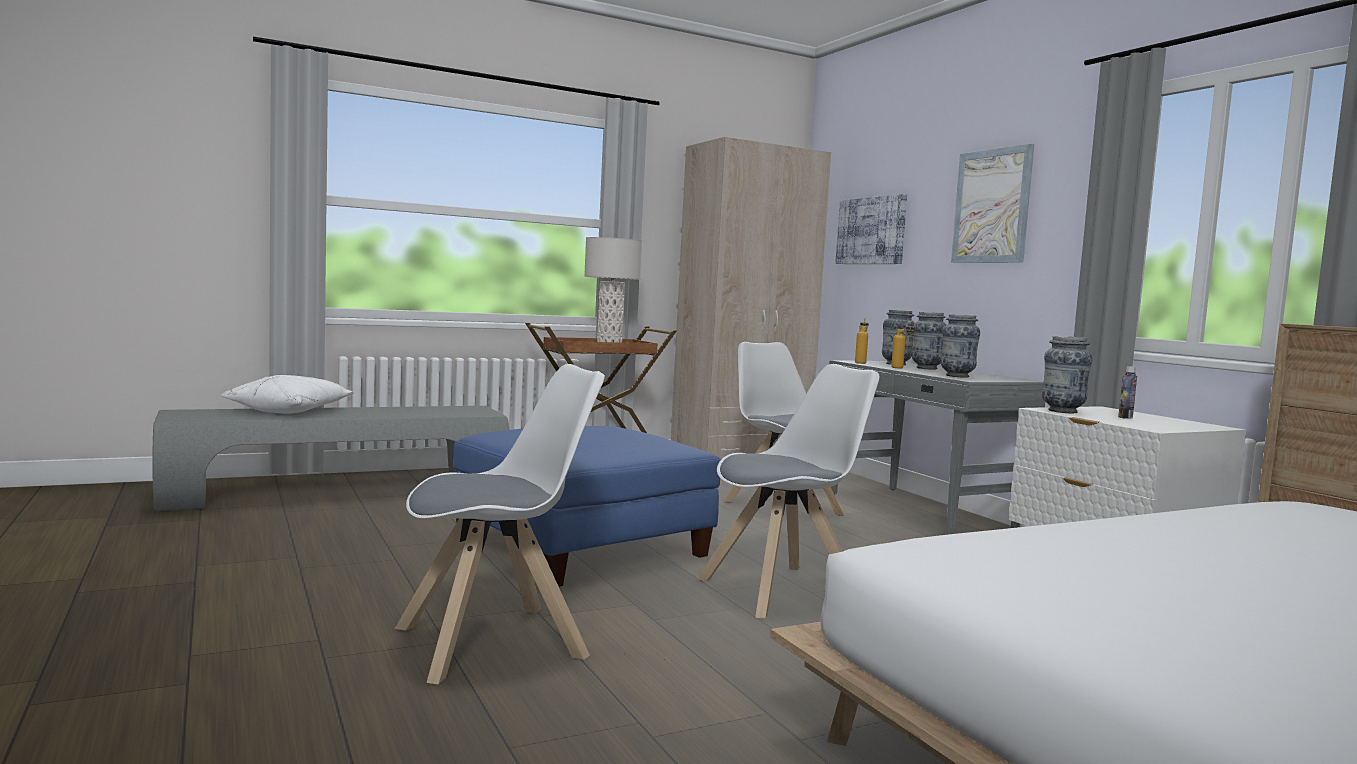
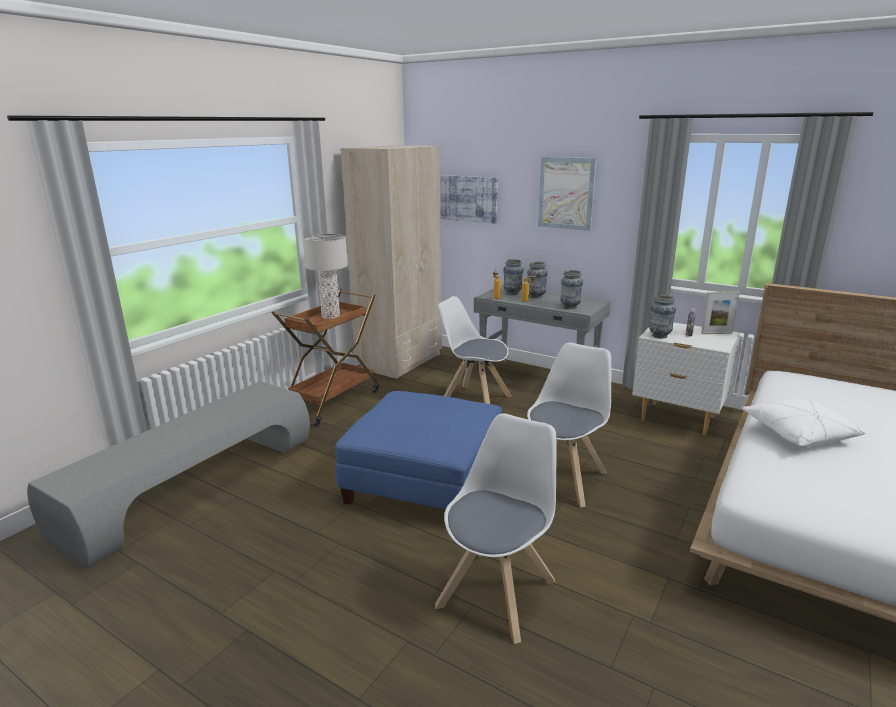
camera: 30 degrees left, 15 degrees up
white pillow [221,375,354,413] -> white pillow moved to [742,398,866,446]
none -> picture frame [701,292,740,334]

